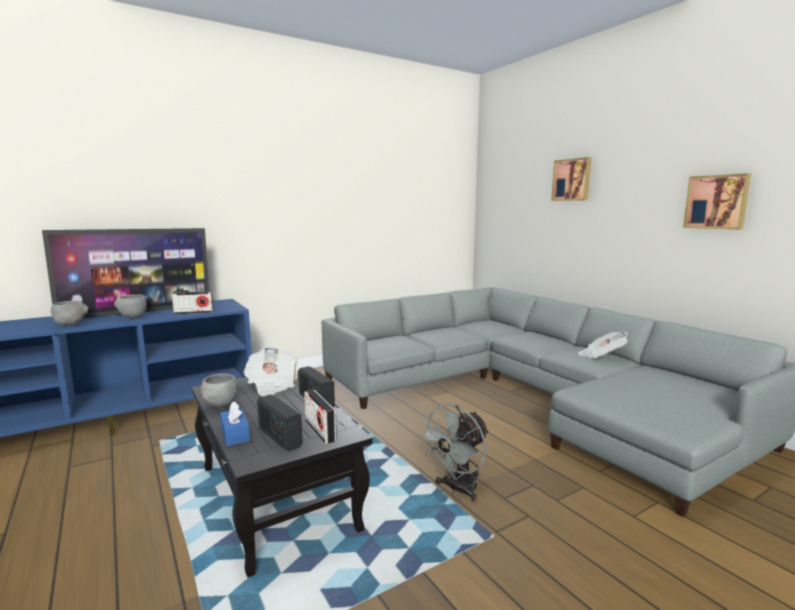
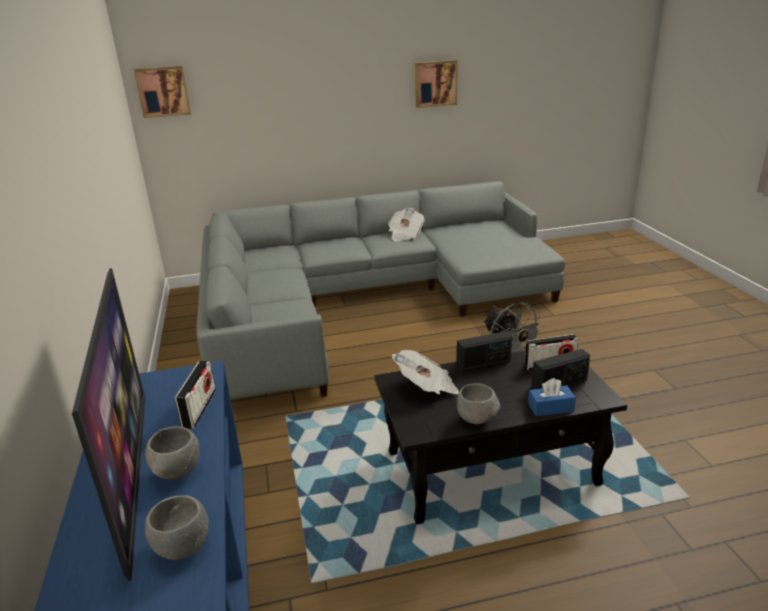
camera: 70 degrees left, 15 degrees up
picture [551,157,591,201] -> picture moved to [134,66,191,118]

